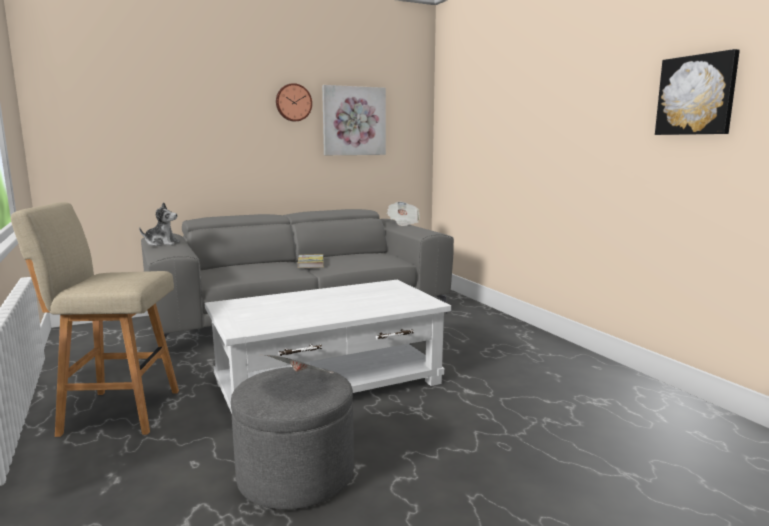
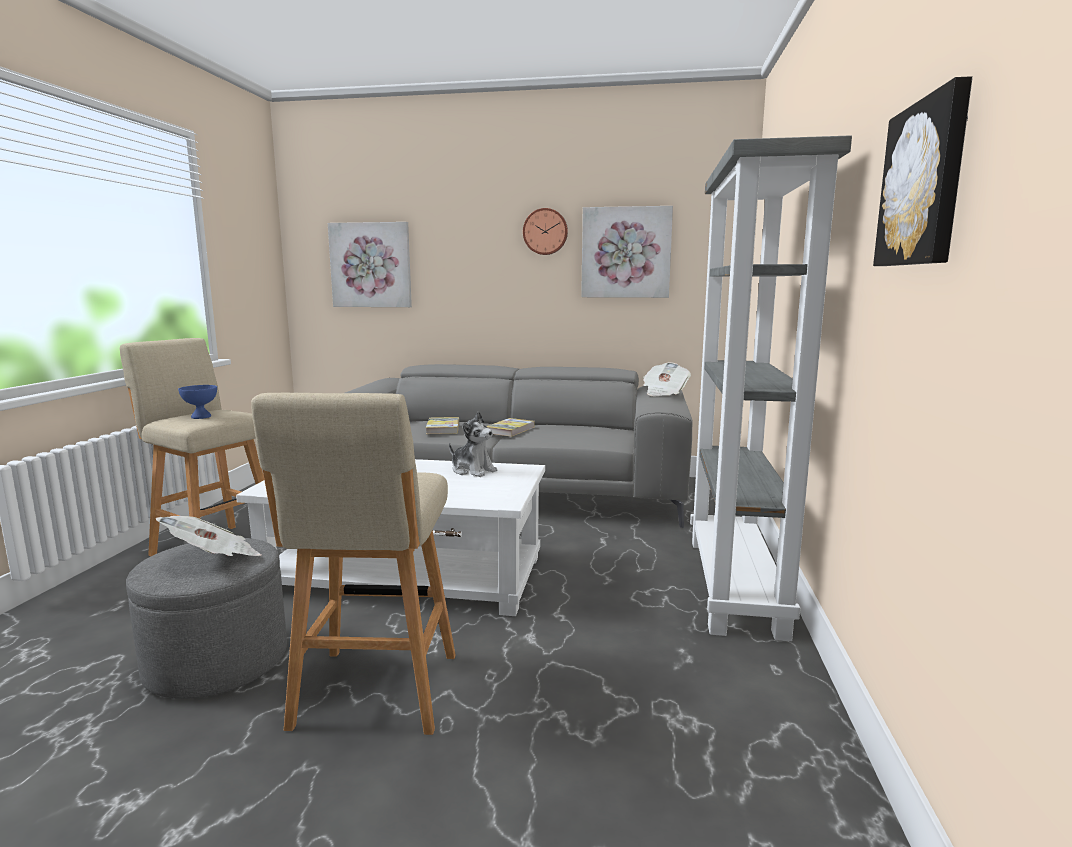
camera: 35 degrees right, 0 degrees up
plush toy [139,202,180,246] -> plush toy moved to [449,411,497,477]
none -> blue bowl [178,385,217,419]
none -> beige stool [251,393,456,735]
none -> picture [328,222,412,307]
none -> book [426,417,459,434]
none -> grey bookcase [690,135,852,641]

